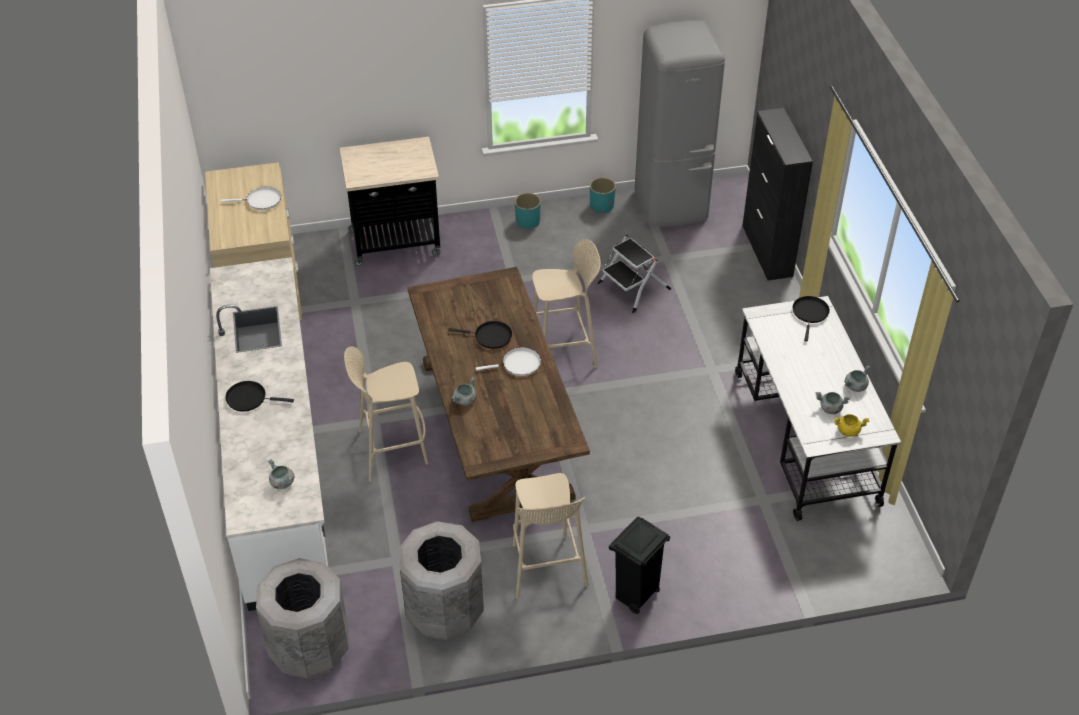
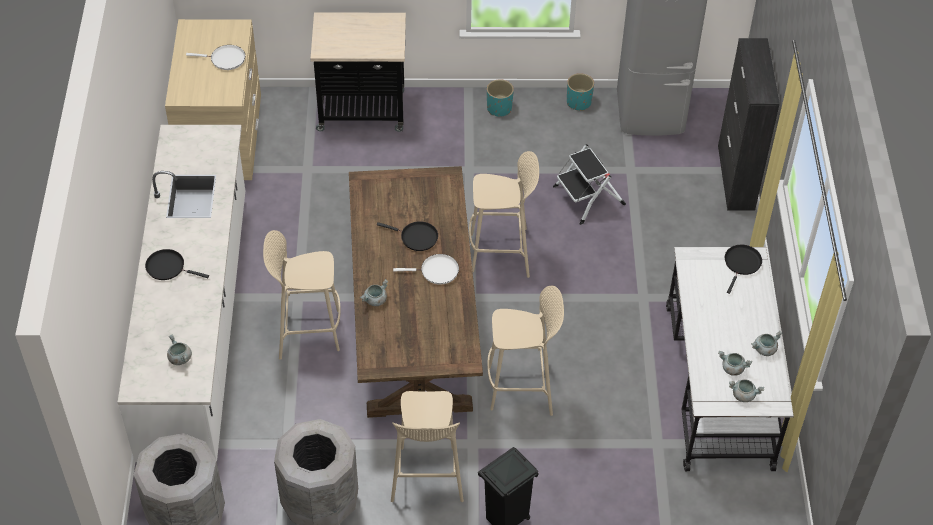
camera: 10 degrees right, 5 degrees up
yellow cooking pot [834,414,869,437] -> grey cooking pot [729,379,764,402]
none -> beige stool [487,286,564,416]

